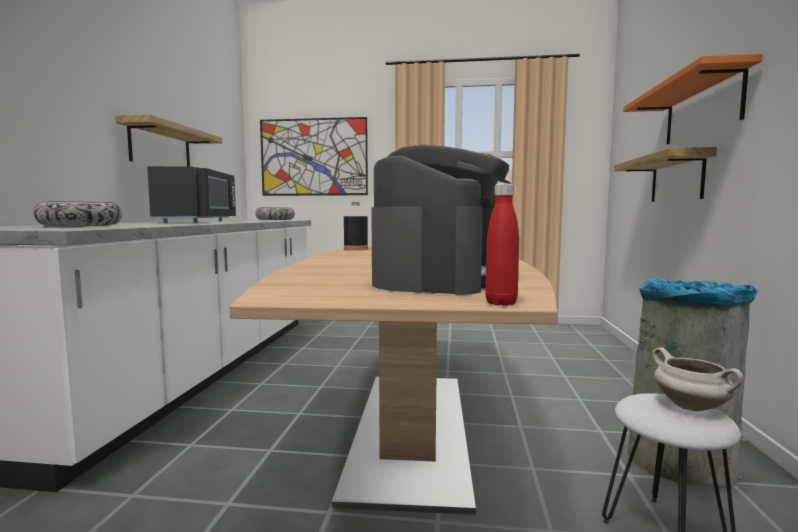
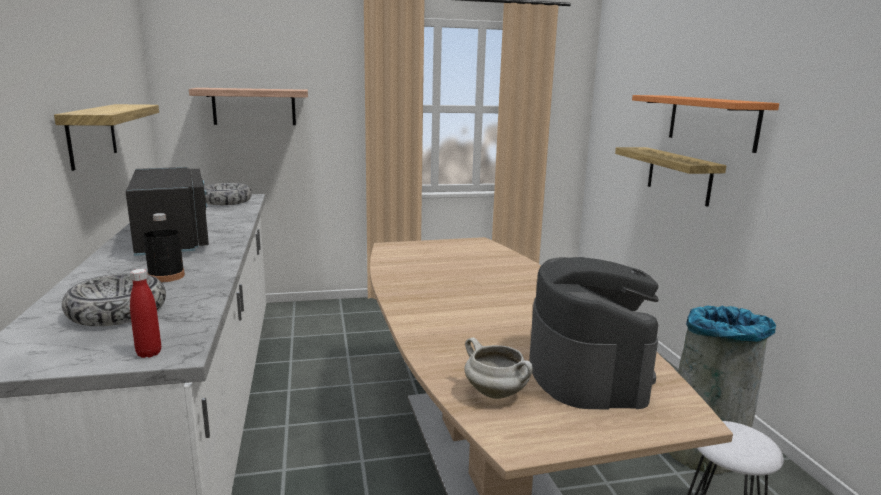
camera: 20 degrees left, 10 degrees up
picture [260,117,368,196] -> shelf [189,88,308,125]
black bottle [344,202,368,251] -> black bottle moved to [143,213,185,282]
red bottle [485,184,519,306] -> red bottle moved to [130,269,161,358]
white cooking pot [652,347,743,411] -> white cooking pot moved to [464,337,533,399]

